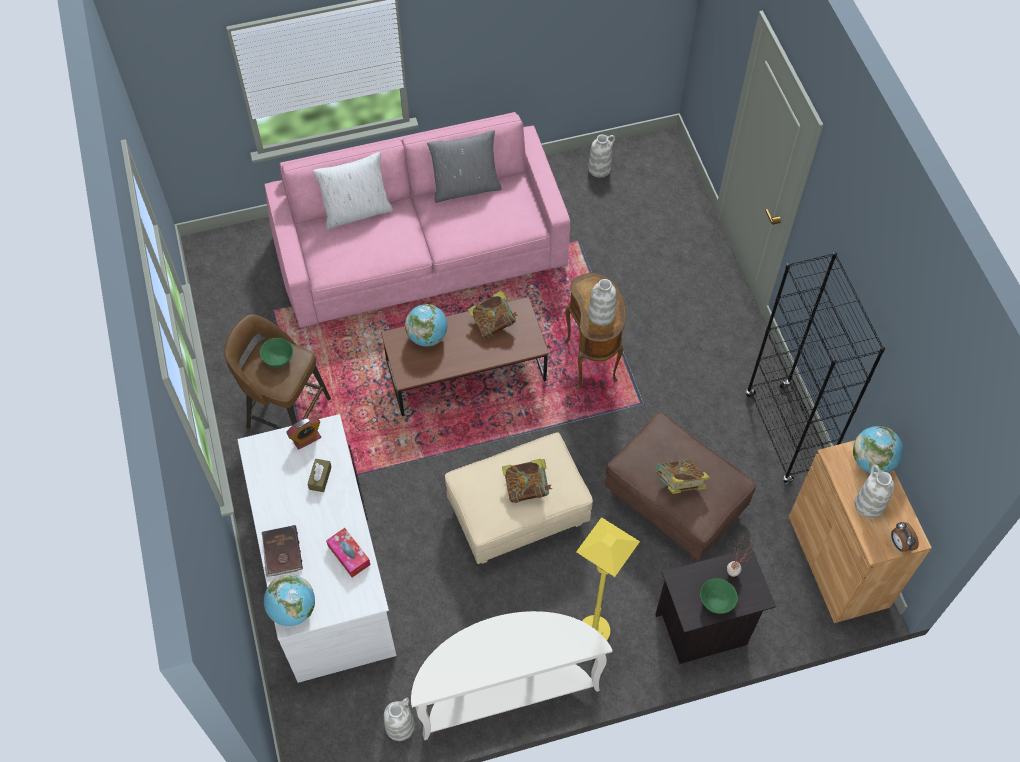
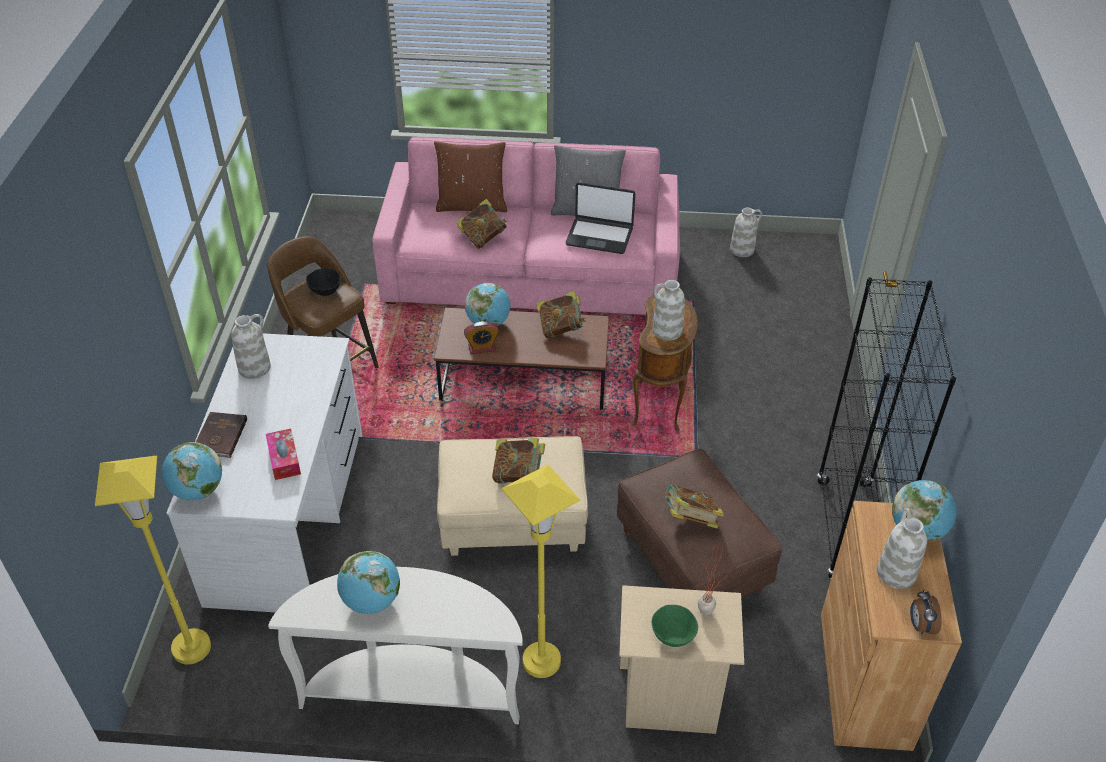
camera: 20 degrees right, 15 degrees down
green bowl [260,338,293,367] -> black bowl [306,268,341,296]
alarm clock [286,416,321,450] -> alarm clock moved to [464,322,499,354]
brown tissue box [308,459,331,492] -> none
white pillow [313,152,393,230] -> brown pillow [434,142,507,212]
white vase [384,698,415,741] -> white vase moved to [231,314,271,379]
black nightstand [655,548,776,664] -> beige nightstand [619,585,744,734]
none -> yellow floor lamp [95,455,211,664]
none -> globe [337,551,400,614]
none -> book [456,199,508,249]
none -> laptop [566,182,635,254]

